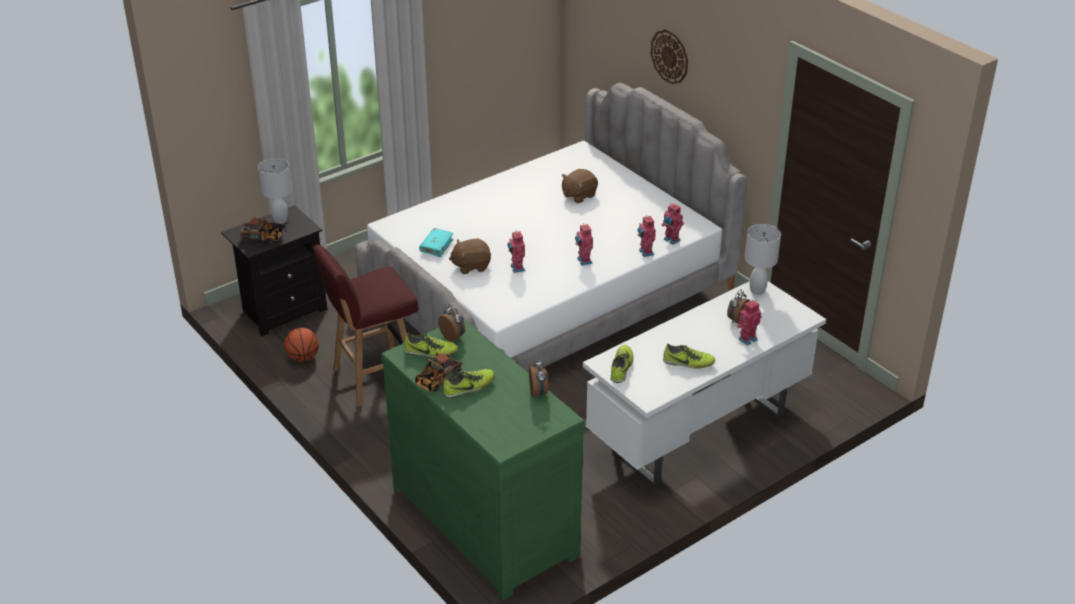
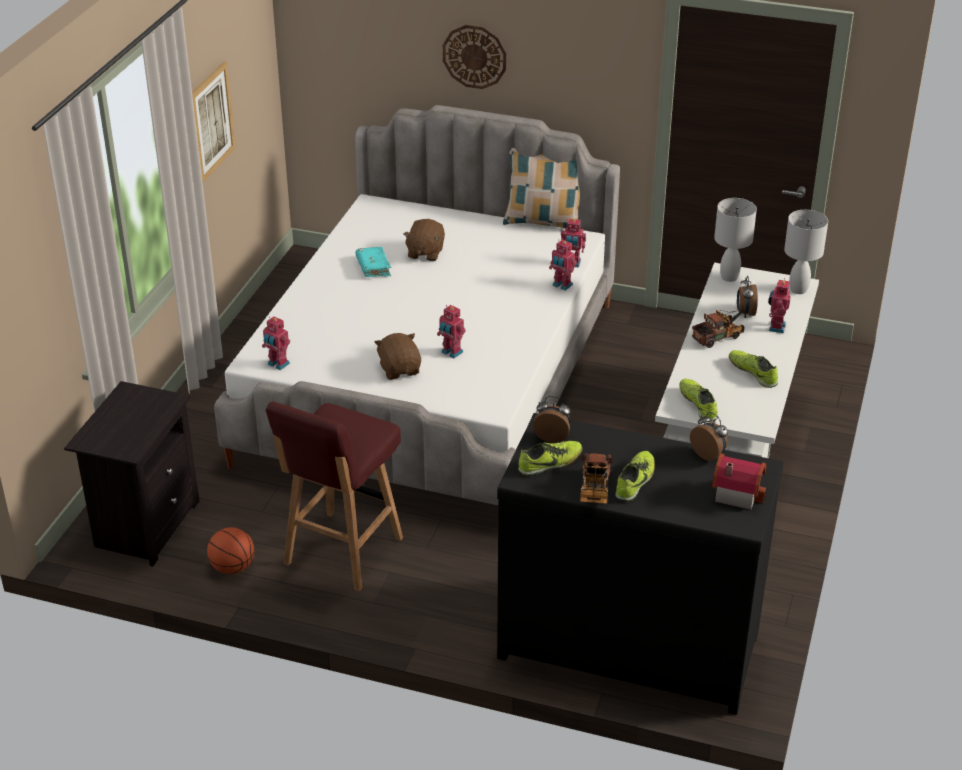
camera: 35 degrees left, 0 degrees up
toy truck [240,217,286,244] -> toy truck moved to [692,308,746,348]
white table lamp [258,158,292,223] -> white table lamp moved to [784,210,828,294]
green dresser [381,319,585,601] -> black dresser [497,413,784,715]
turquoise book [419,228,454,258] -> turquoise book moved to [355,247,391,277]
brown plush toy [449,238,491,274] -> brown plush toy turned 120 degrees clockwise [374,333,421,380]
toy robot [575,223,593,266] -> toy robot moved to [262,316,290,370]
shoe [663,344,715,368] -> shoe turned 105 degrees counterclockwise [729,350,778,388]
none -> picture [192,62,236,182]
none -> pillow [503,148,580,229]
none -> toy house [712,454,766,510]

